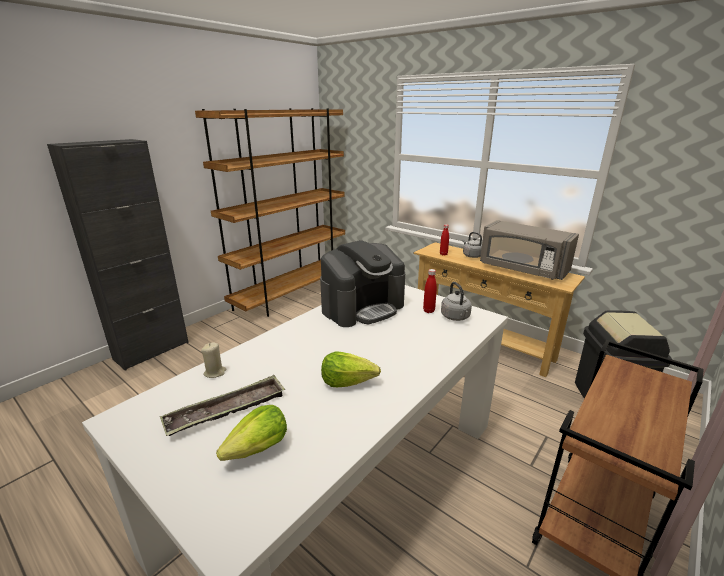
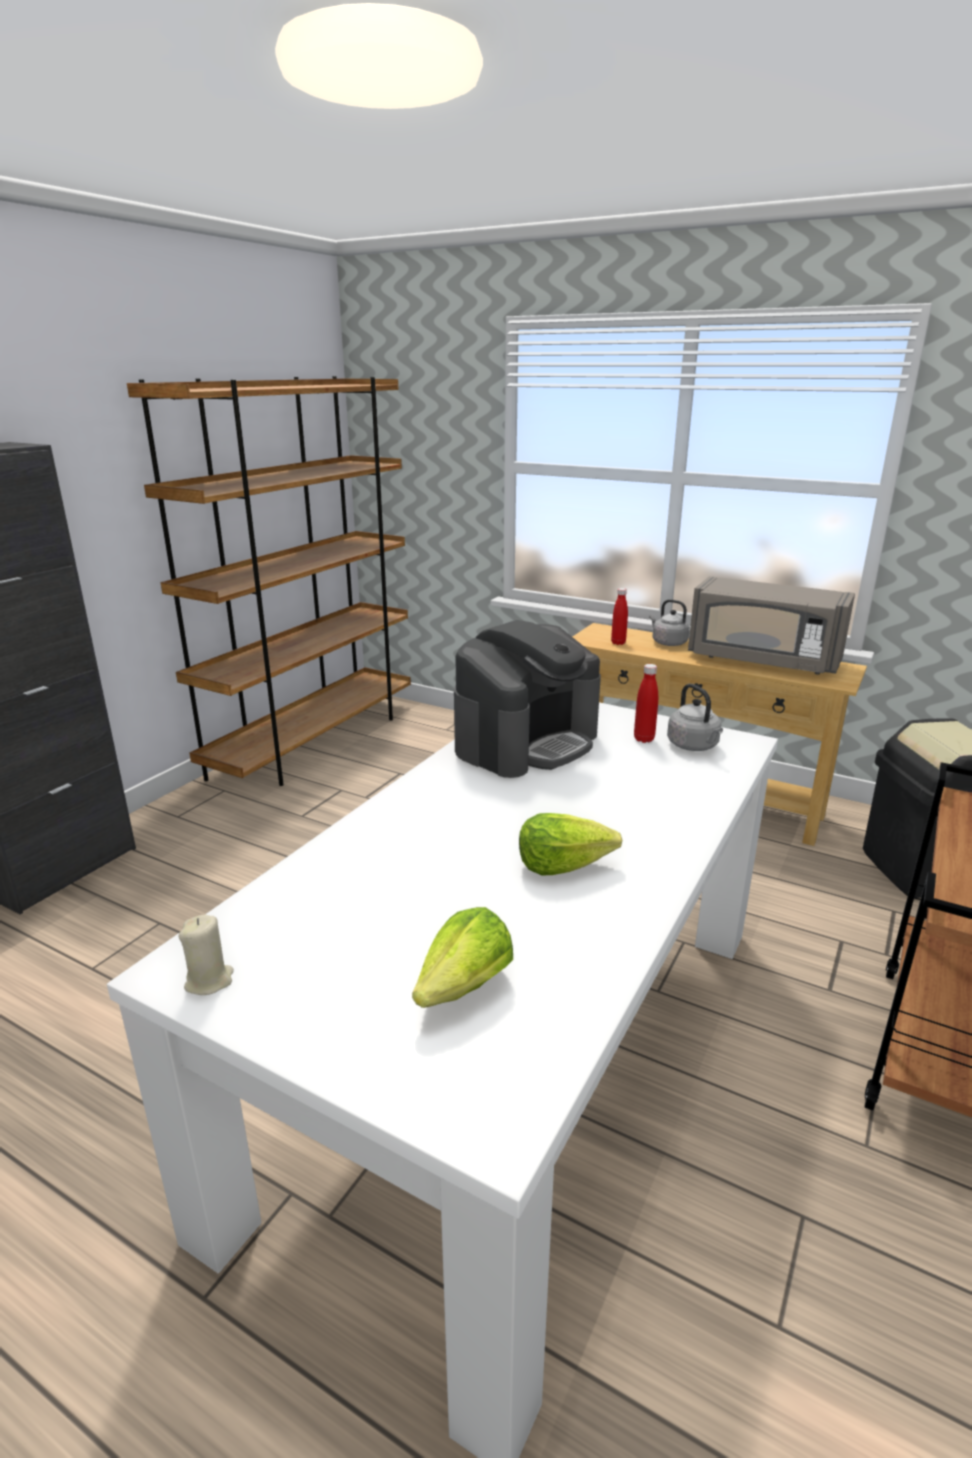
camera: 10 degrees left, 0 degrees up
tray [160,375,285,436] -> none
beige candle [201,343,227,378] -> beige candle moved to [179,914,234,995]

